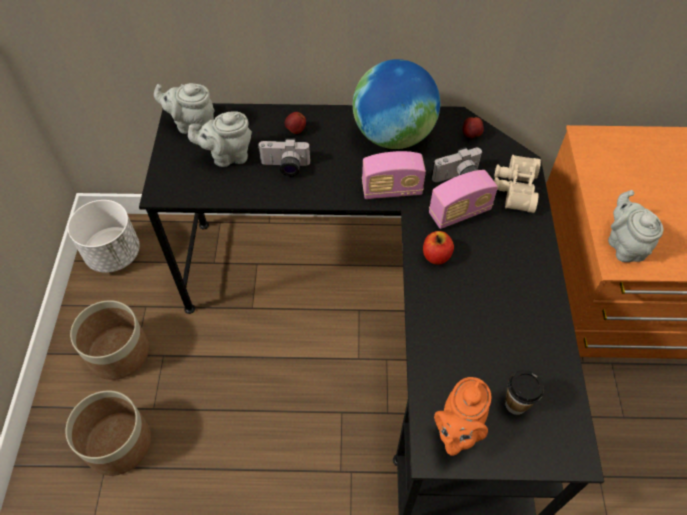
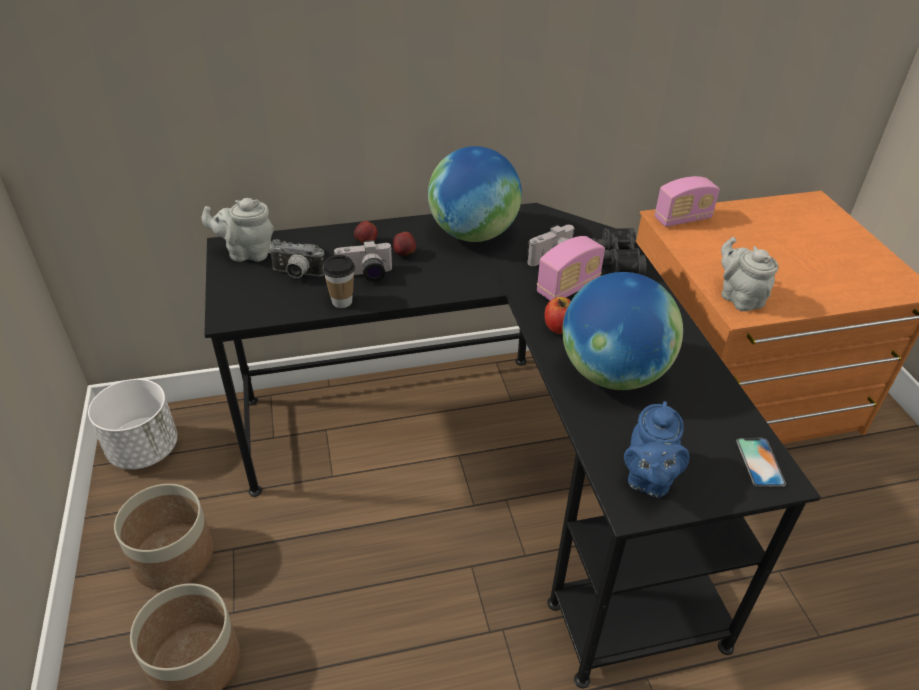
camera: 15 degrees left, 15 degrees down
grey teapot [188,111,252,167] -> camera [269,239,325,278]
radio [362,151,426,199] -> radio moved to [655,176,720,227]
orange teapot [434,377,491,456] -> blue teapot [624,401,689,498]
apple [463,117,484,139] -> apple moved to [393,232,416,257]
beige binoculars [494,155,541,213] -> black binoculars [592,228,646,275]
cup [505,370,544,415] -> cup moved to [322,255,355,308]
none -> globe [562,272,683,390]
none -> phone [736,438,786,487]

